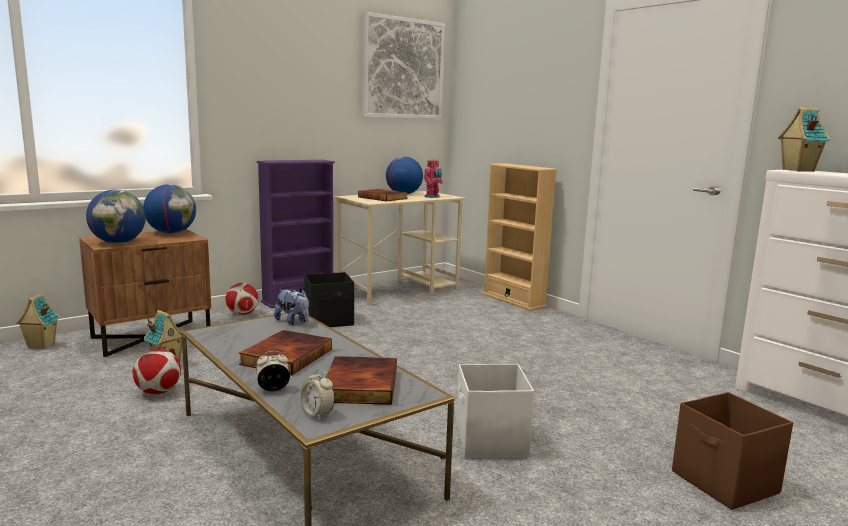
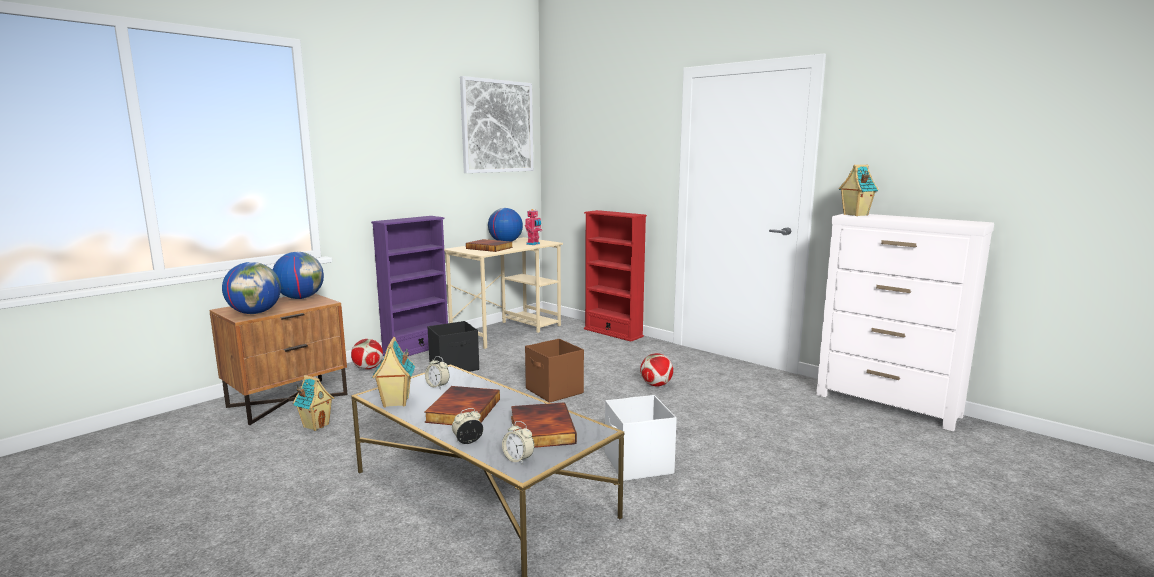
camera: 10 degrees left, 0 degrees up
toy house [16,293,60,349] -> toy house moved to [372,337,415,407]
football [132,349,181,394] -> football moved to [640,353,673,387]
plush toy [274,289,309,325] -> none
beige bookcase [482,163,557,311] -> red bookcase [584,210,647,342]
brown storage box [672,392,793,510] -> brown storage box moved to [525,339,584,403]
none -> alarm clock [425,356,450,389]

